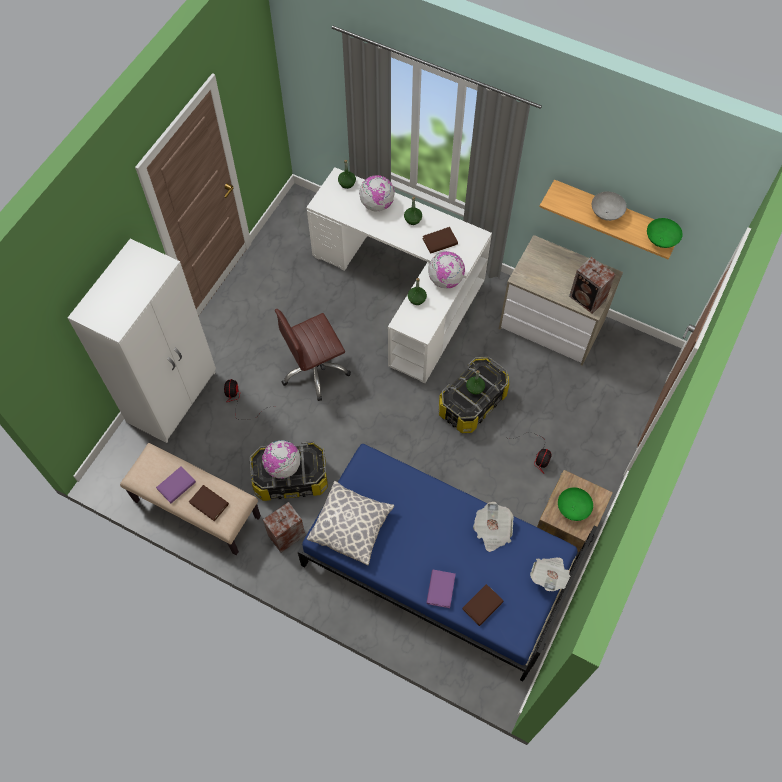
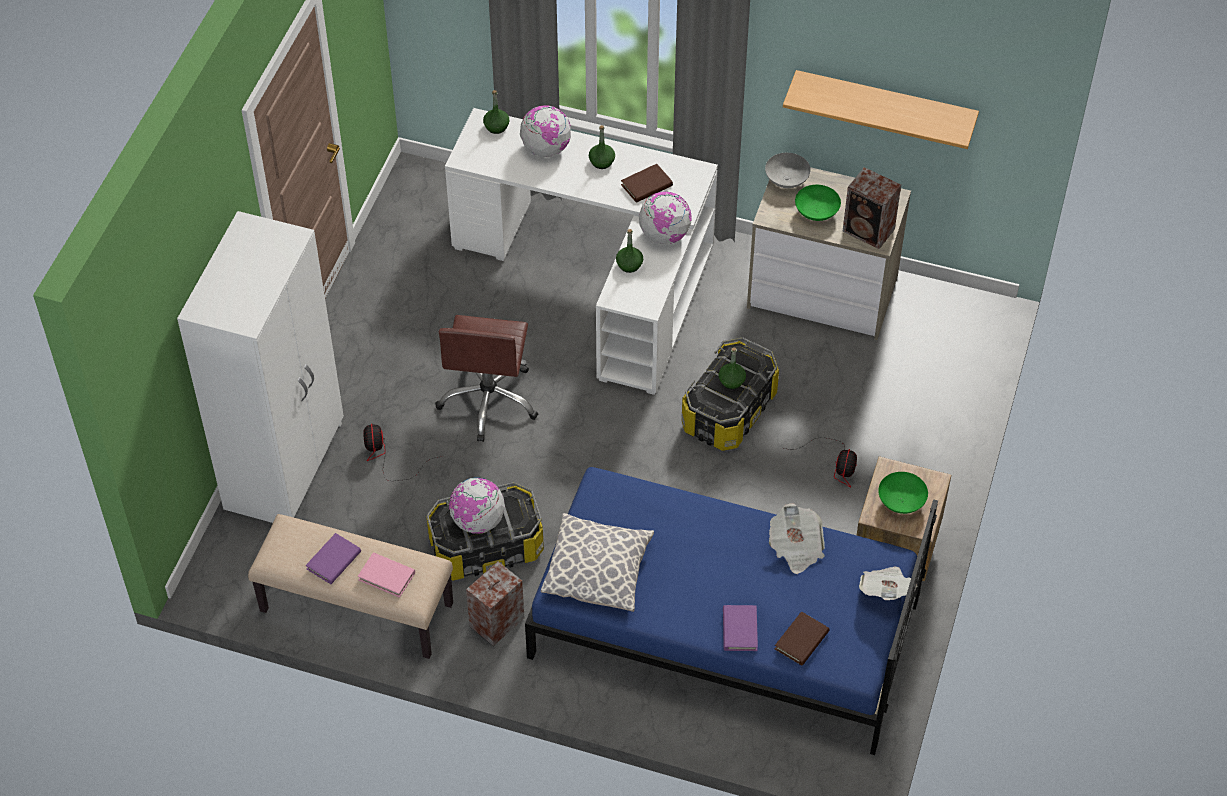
camera: 10 degrees left, 10 degrees down
brown book [189,485,229,521] -> pink book [358,552,415,598]
brown office chair [275,309,351,401] -> brown office chair turned 45 degrees counterclockwise [435,315,538,442]
grey bowl [592,191,627,221] -> grey bowl moved to [765,153,811,188]
green bowl [647,218,683,248] -> green bowl moved to [795,185,841,221]

